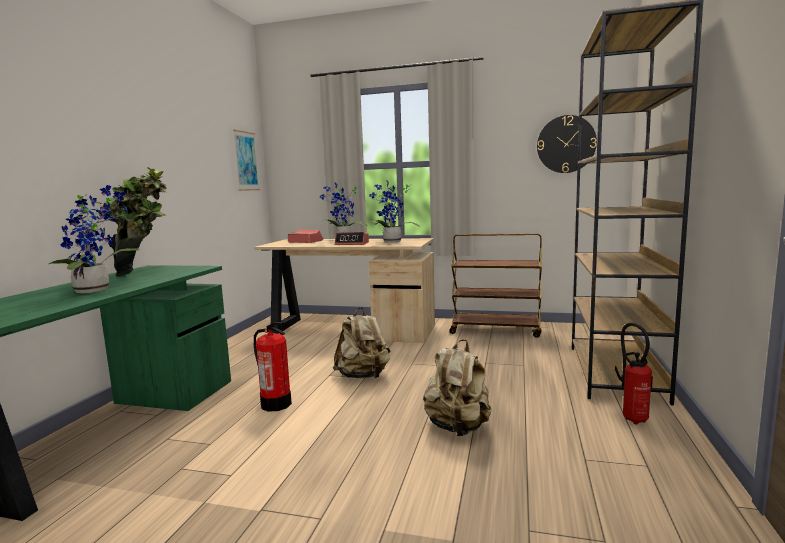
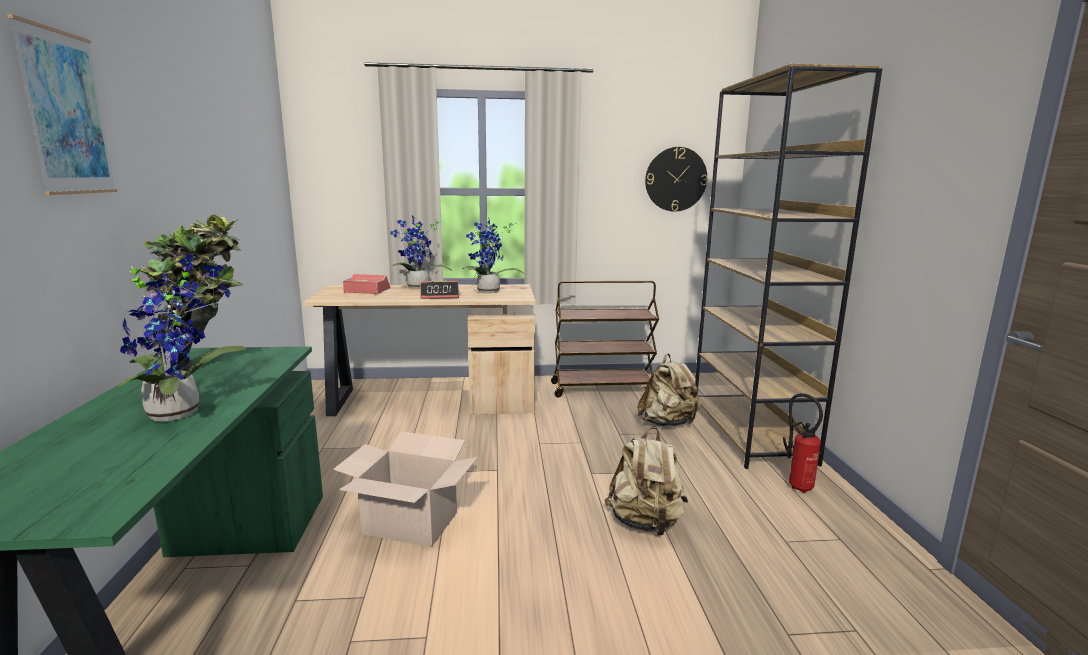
camera: 20 degrees left, 5 degrees up
picture [233,130,260,191] -> picture moved to [7,14,117,195]
fire extinguisher [254,322,292,412] -> cardboard box [333,432,478,547]
beige backpack [333,307,391,378] -> beige backpack moved to [637,354,701,426]

